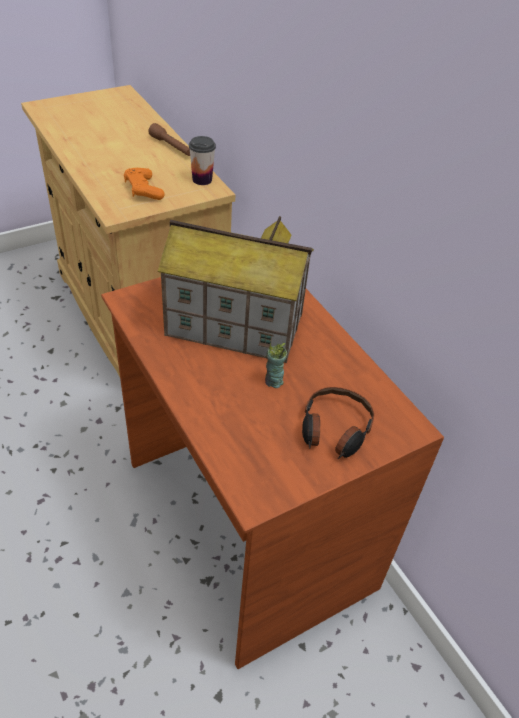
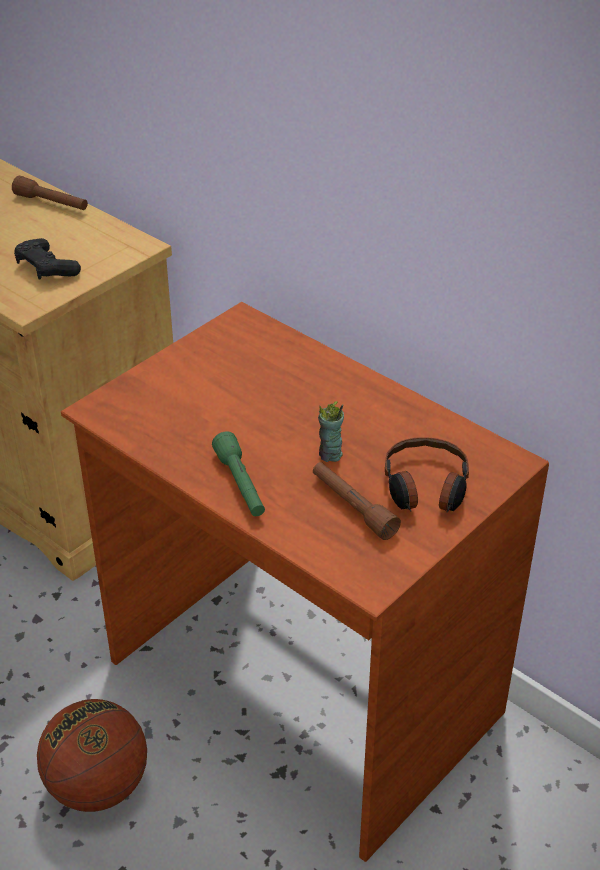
camera: 15 degrees left, 5 degrees down
orange game controller [124,168,164,200] -> black game controller [14,238,81,280]
toy house [158,216,314,363] -> none
cup [189,136,216,185] -> none
none -> basketball [37,699,147,812]
none -> green flashlight [212,431,265,516]
none -> brown flashlight [313,462,401,540]

